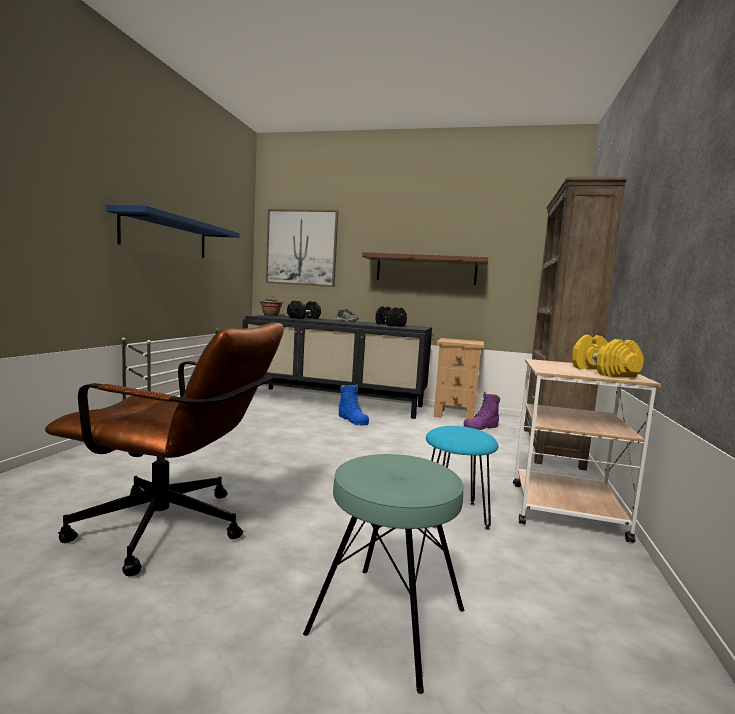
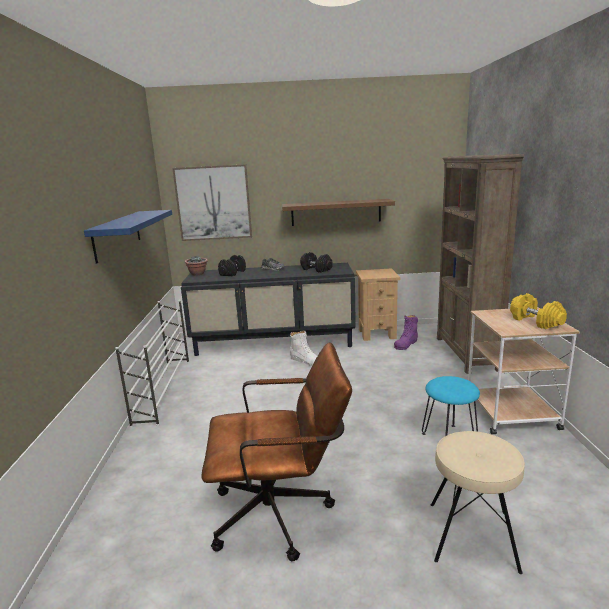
camera: 15 degrees left, 10 degrees up
turquoise stool [303,454,464,694] -> beige stool [431,431,525,574]
blue boot [339,384,369,425] -> white boot [290,330,317,366]

